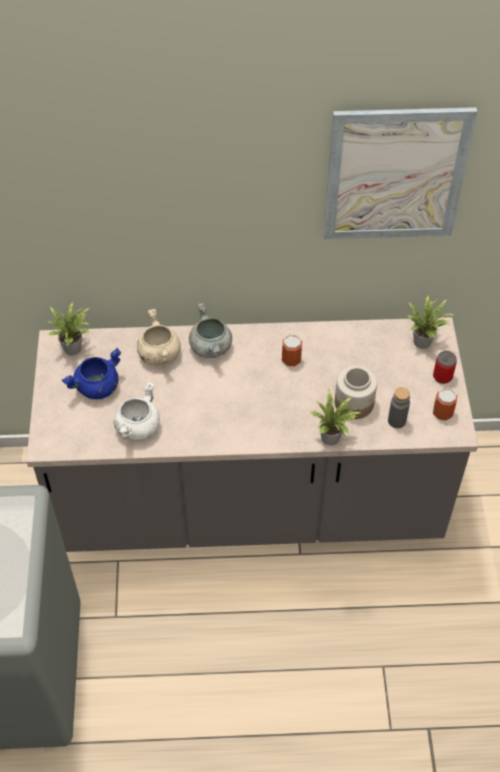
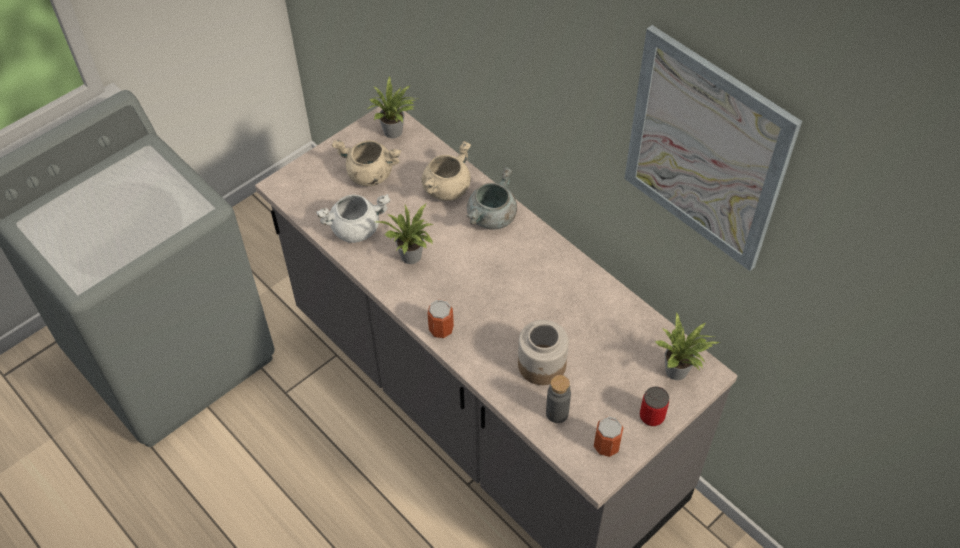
camera: 50 degrees right, 0 degrees up
blue cooking pot [62,348,121,399] -> beige cooking pot [332,140,401,186]
can [282,334,302,367] -> can moved to [427,300,454,339]
potted plant [311,388,361,445] -> potted plant moved to [376,203,433,264]

